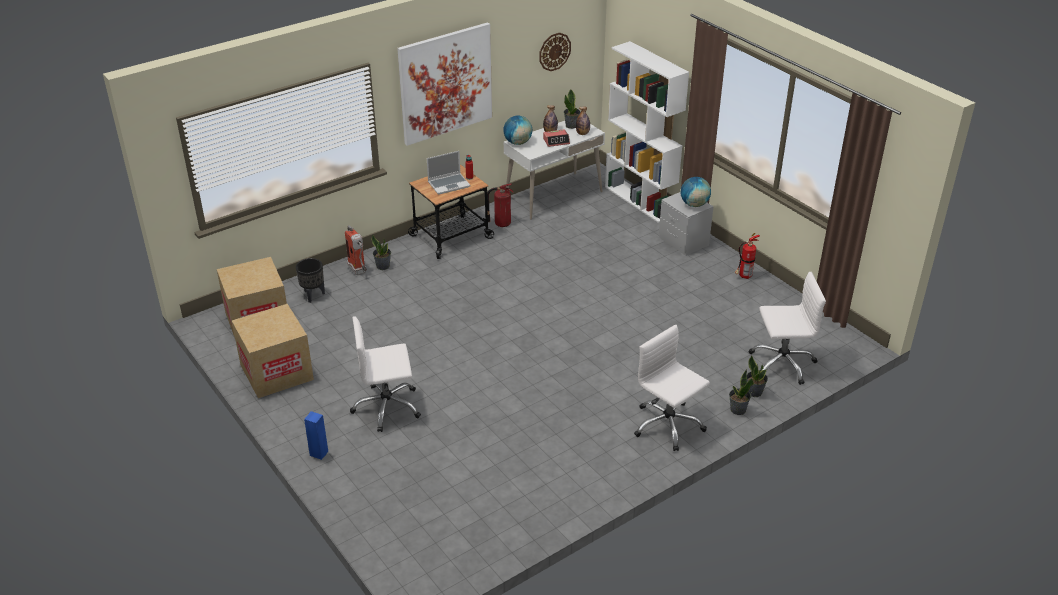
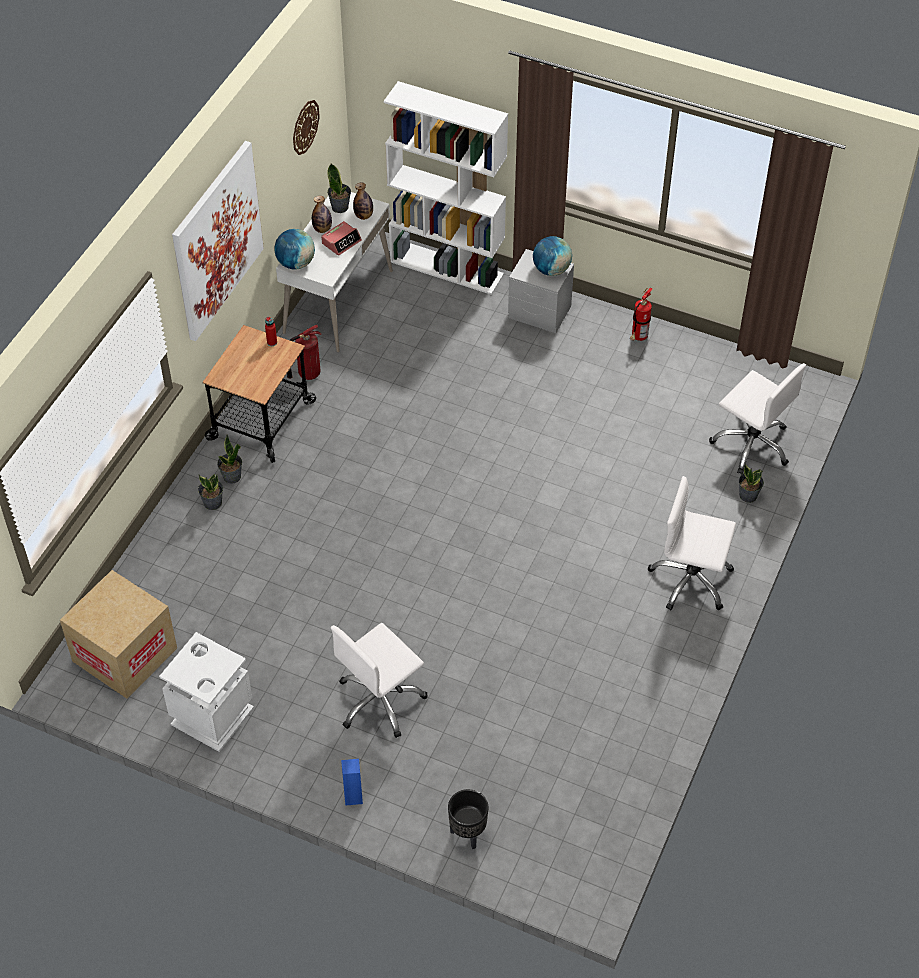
camera: 30 degrees left, 15 degrees up
cardboard box [232,304,314,398] -> white trash can [159,632,254,752]
black planter [296,258,325,303] -> black planter moved to [448,789,489,849]
fire extinguisher [345,225,367,275] -> none
laptop [427,151,470,195] -> none
potted plant [729,369,754,415] -> potted plant moved to [217,435,242,484]
white office chair [749,272,826,385] -> white office chair turned 75 degrees clockwise [709,363,806,474]

